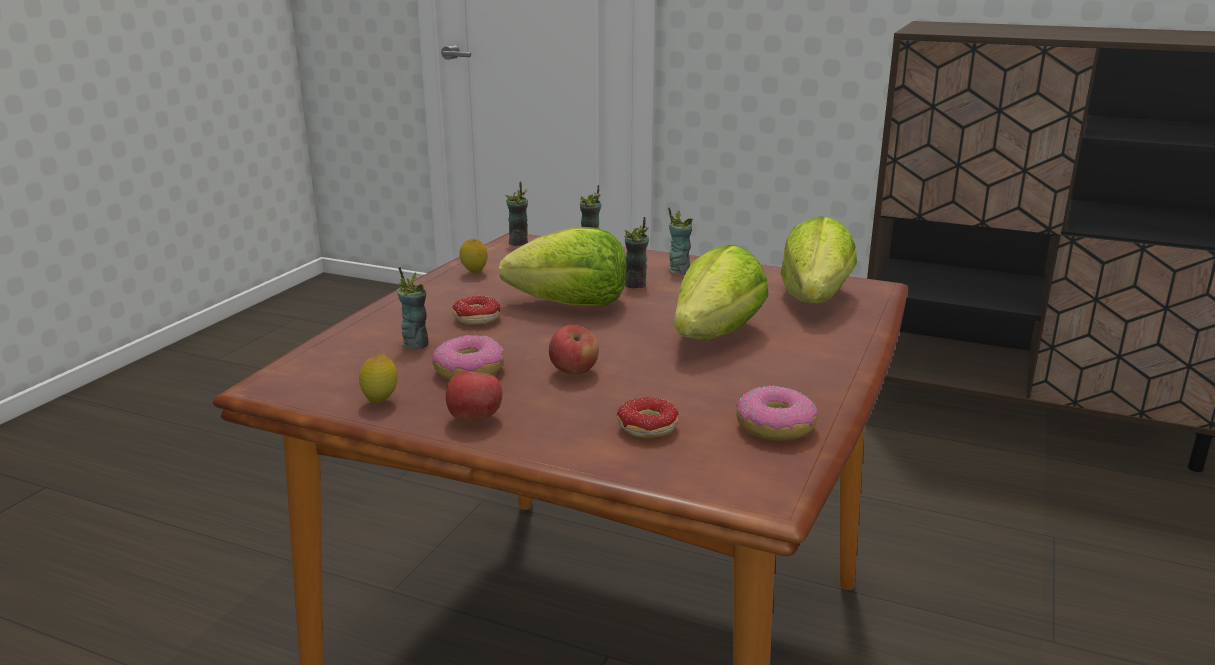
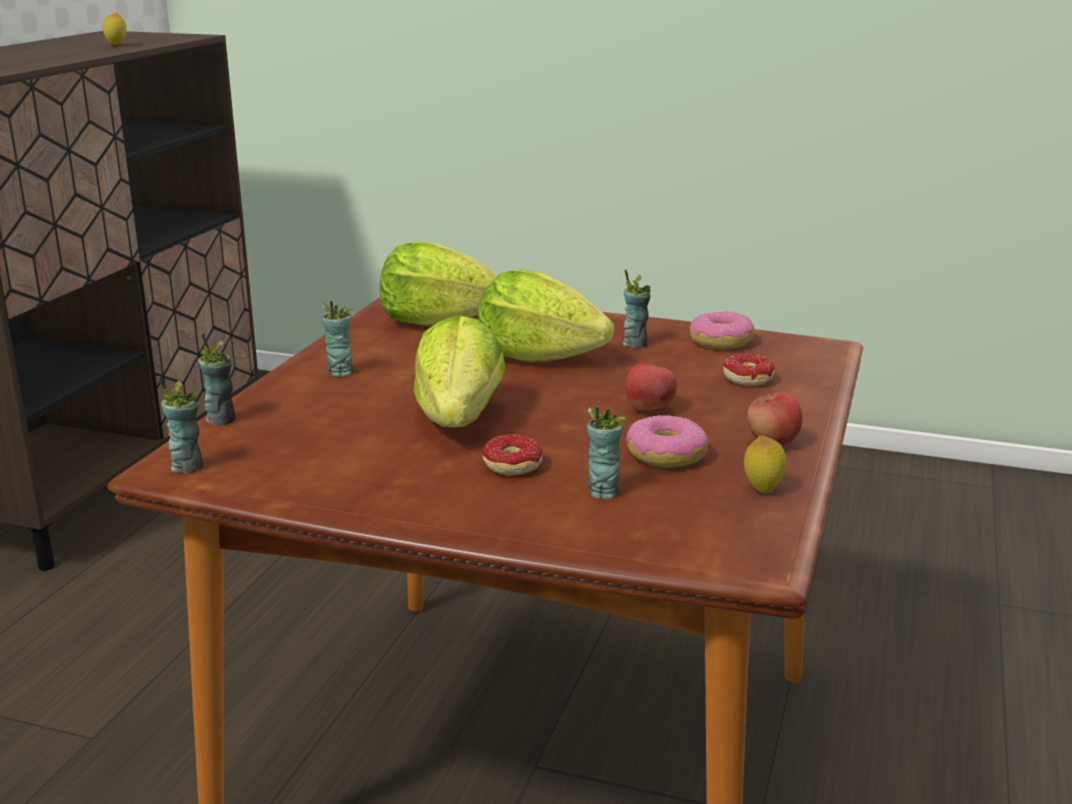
camera: 95 degrees left, 0 degrees up
lemon [460,239,487,273] -> lemon moved to [103,13,127,46]
cup [624,217,649,289] -> cup moved to [623,269,651,348]

